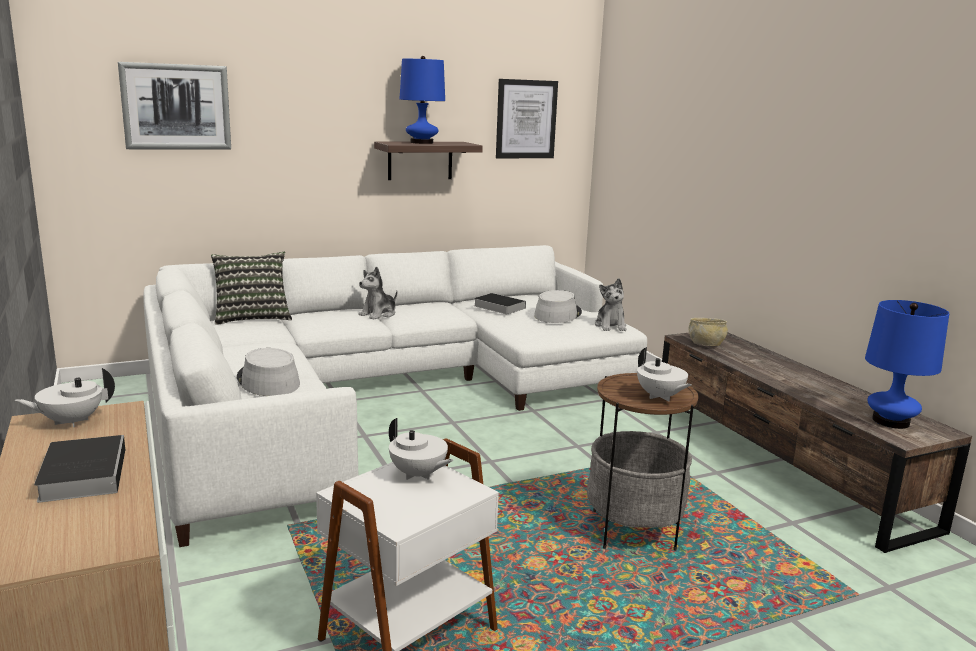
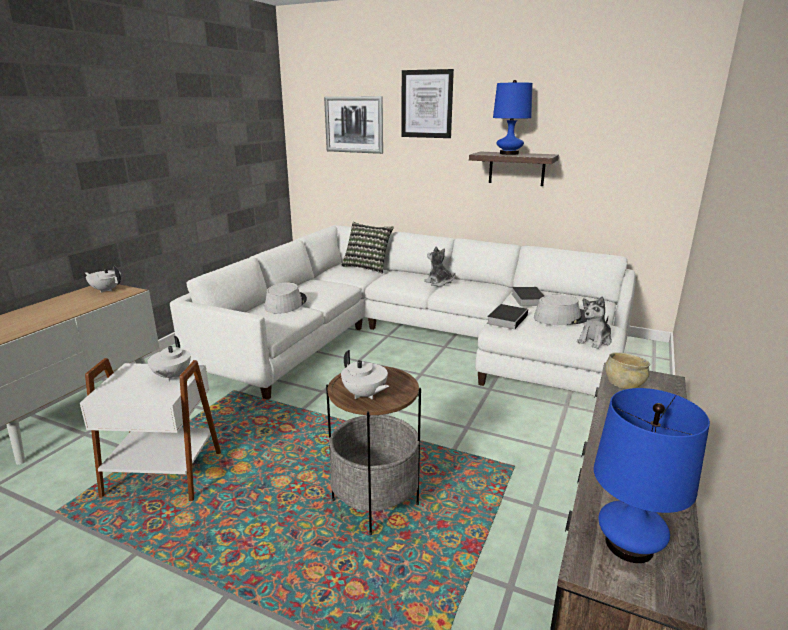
camera: 50 degrees right, 5 degrees up
book [34,435,125,503] -> book moved to [487,304,528,329]
plush toy [358,267,397,320] -> plush toy turned 45 degrees clockwise [424,246,456,286]
picture [496,79,558,158] -> picture moved to [401,69,454,138]
white teapot [637,347,692,401] -> white teapot turned 60 degrees counterclockwise [341,350,389,399]

